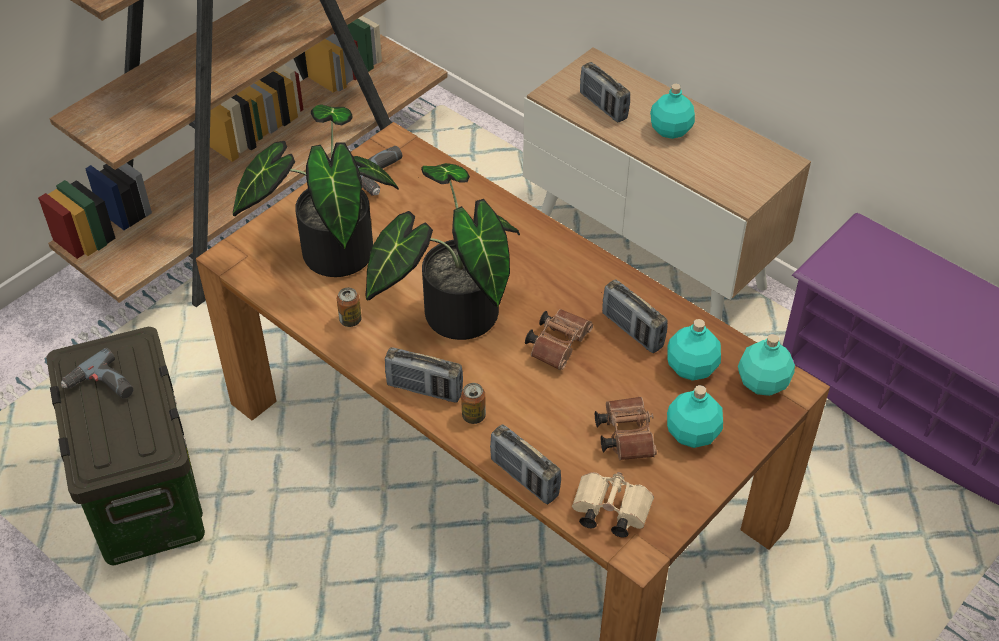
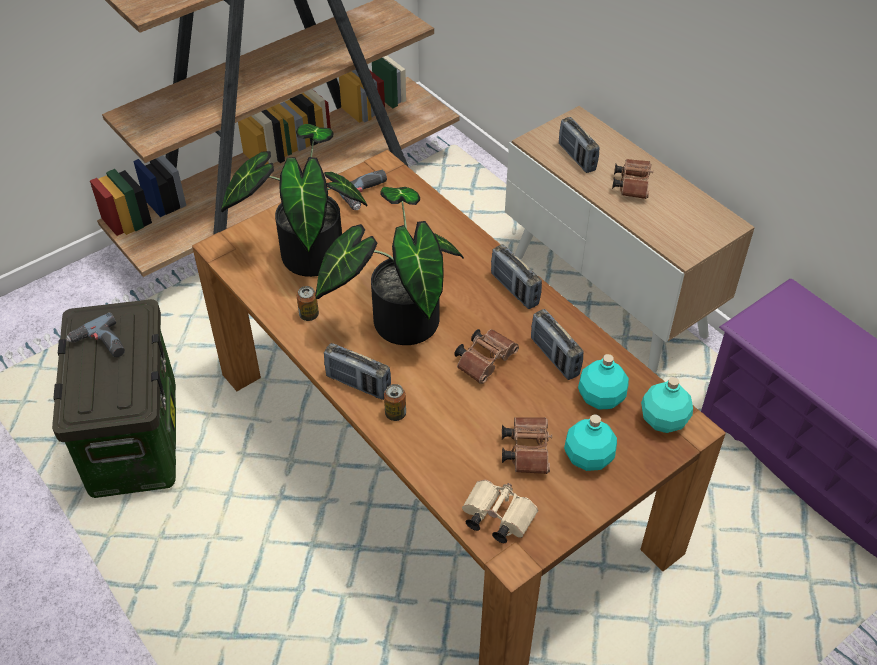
camera: 10 degrees right, 0 degrees up
radio [490,424,561,504] -> radio moved to [491,244,542,309]
turquoise bottle [650,84,695,139] -> brown binoculars [612,159,654,199]

